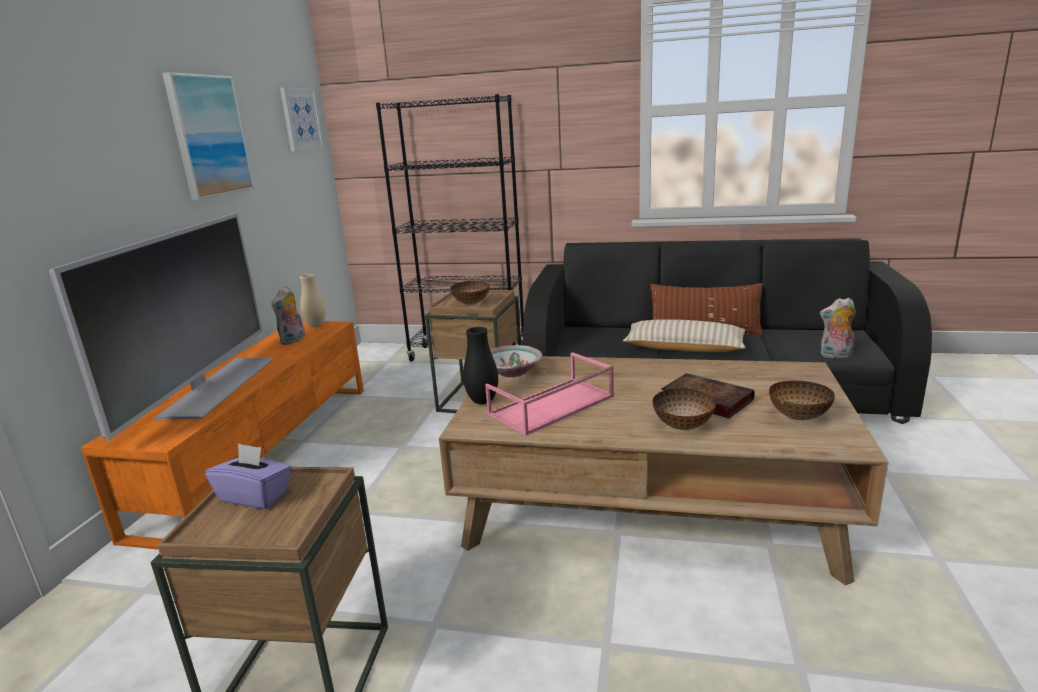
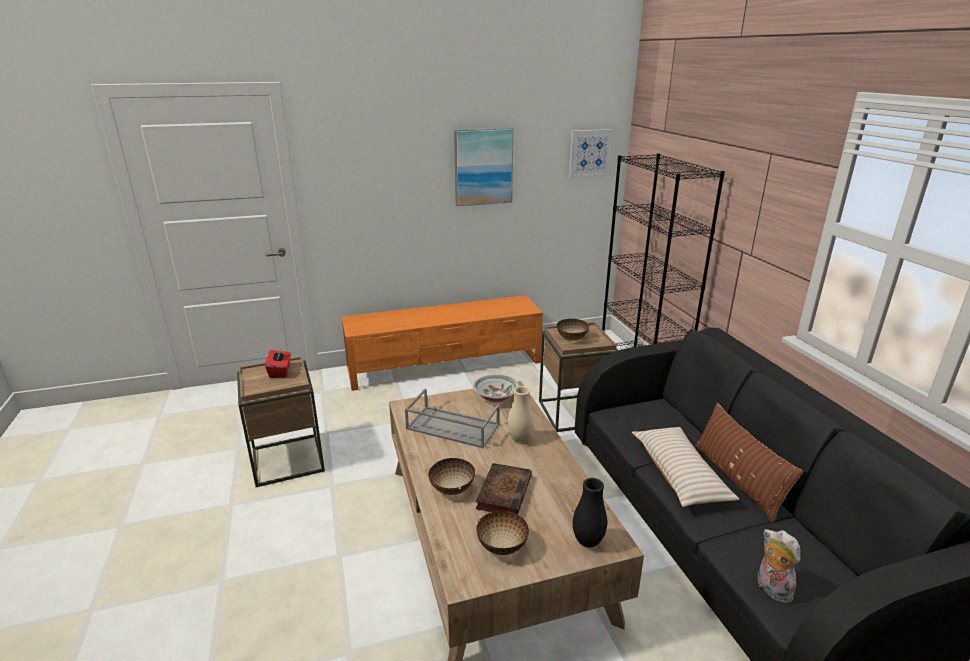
camera: 60 degrees right, 5 degrees up
television [49,213,274,440] -> none
purple tissue box [205,443,292,509] -> red tissue box [265,349,291,378]
plush toy [272,286,305,345] -> none
beige vase [300,274,326,327] -> beige vase moved to [507,386,534,443]
black vase [463,327,498,404] -> black vase moved to [573,478,607,548]
pink tray [485,352,614,436] -> grey tray [404,389,499,448]

